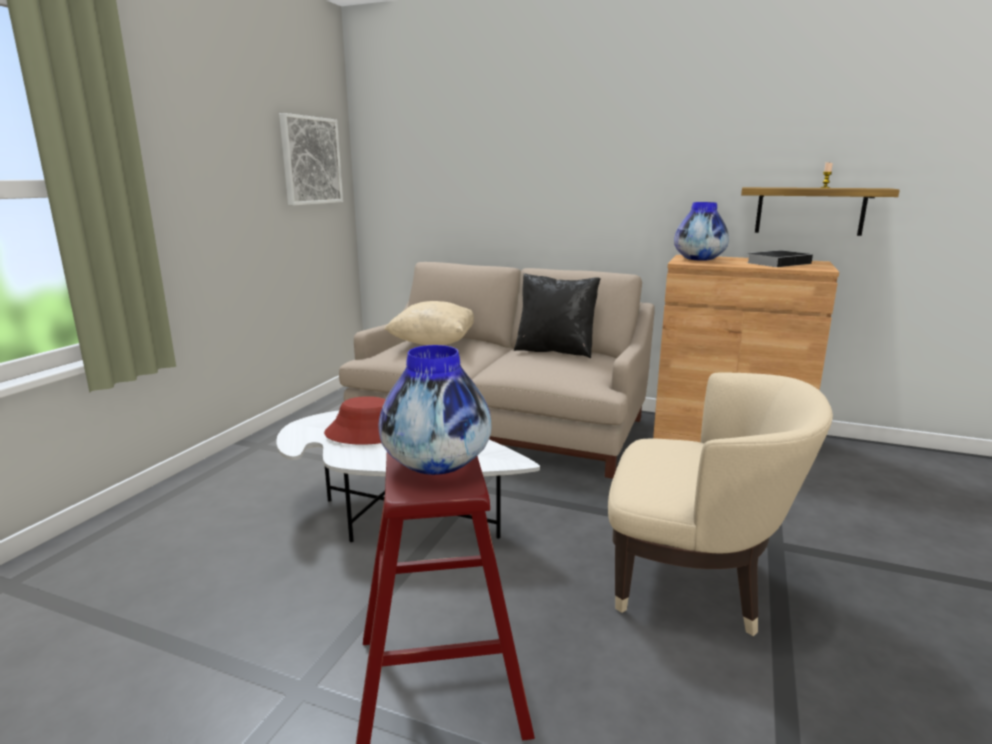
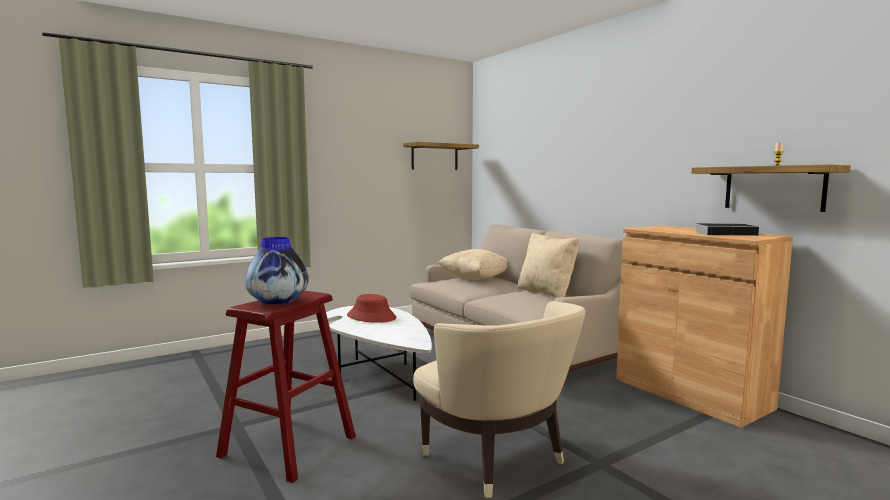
camera: 35 degrees right, 10 degrees down
picture [279,113,343,205] -> shelf [403,142,479,170]
black pillow [514,273,600,358] -> beige pillow [517,233,579,298]
vase [674,202,729,261] -> none

